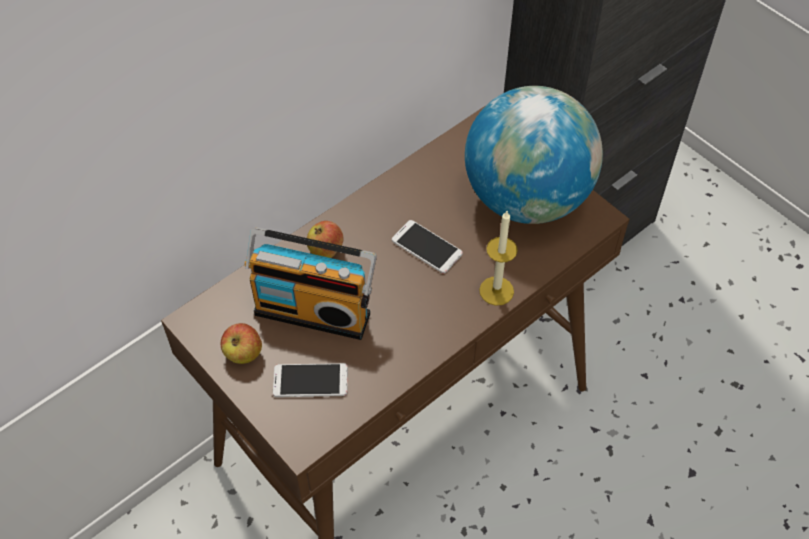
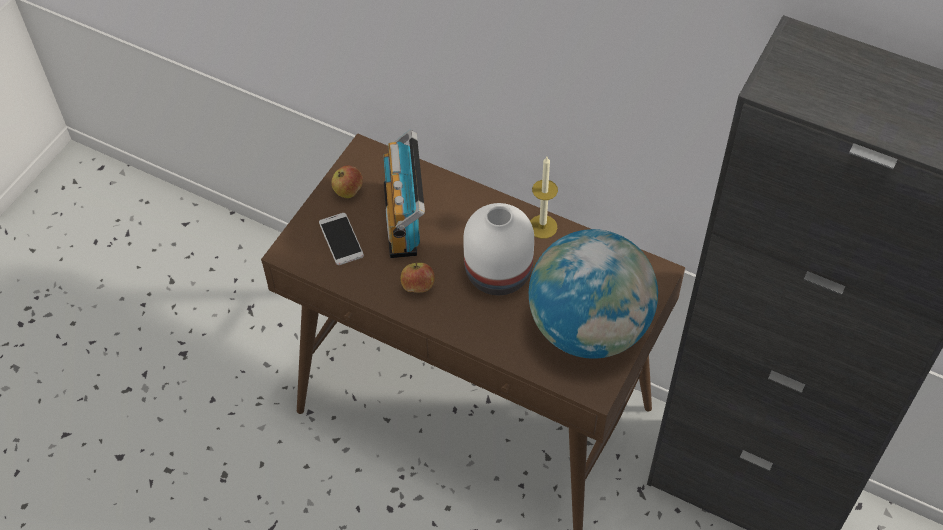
camera: 70 degrees right, 0 degrees up
apple [307,221,344,258] -> apple moved to [401,263,435,293]
phone [392,220,463,273] -> white vase [463,203,534,295]
candle [479,211,518,306] -> candle moved to [530,157,558,239]

